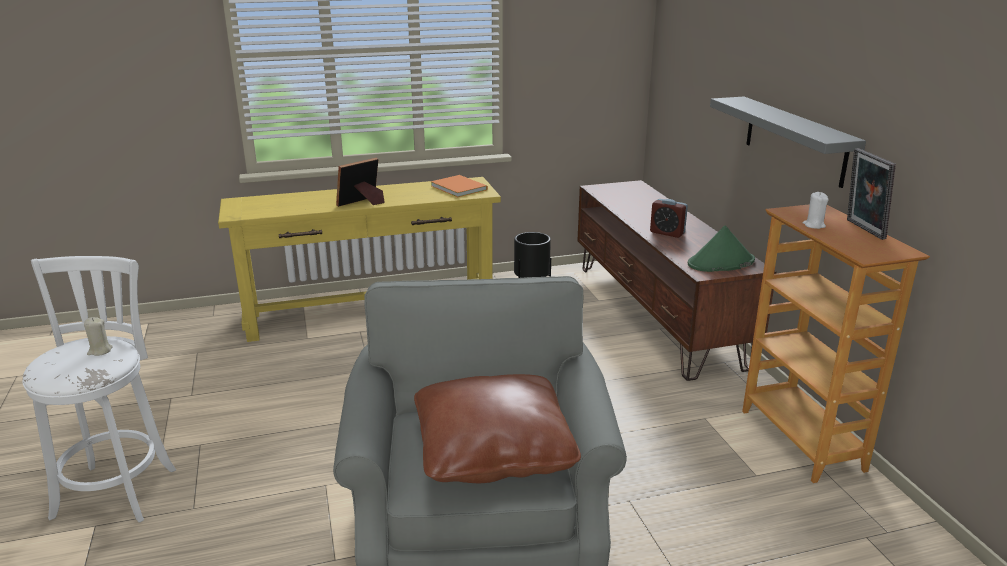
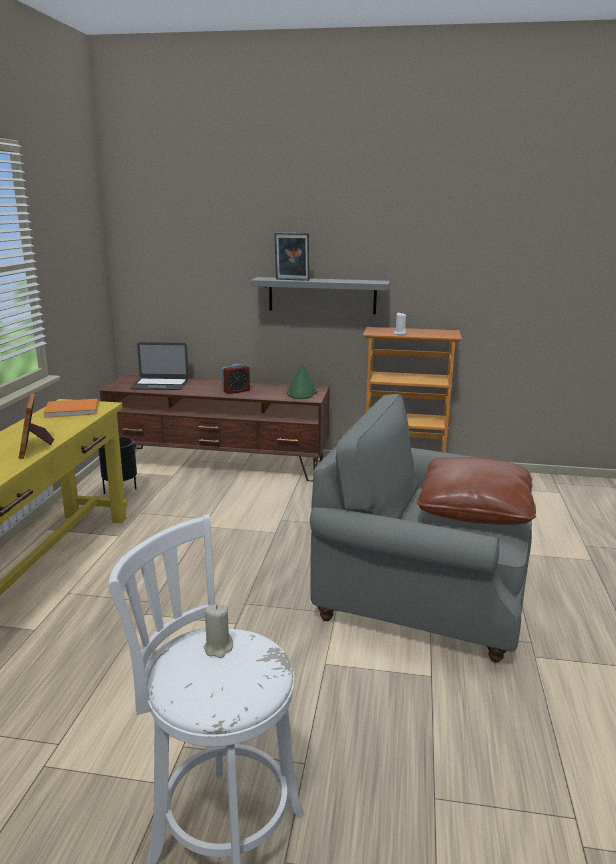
camera: 65 degrees left, 5 degrees down
picture frame [847,148,896,240] -> picture frame moved to [274,232,310,281]
none -> laptop [130,342,189,390]

